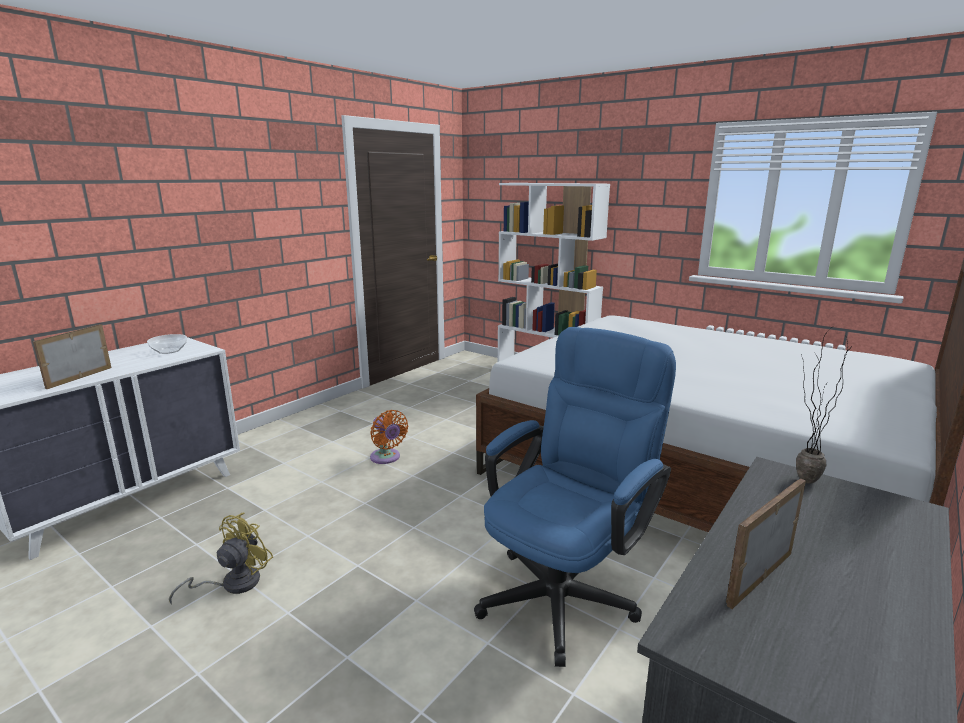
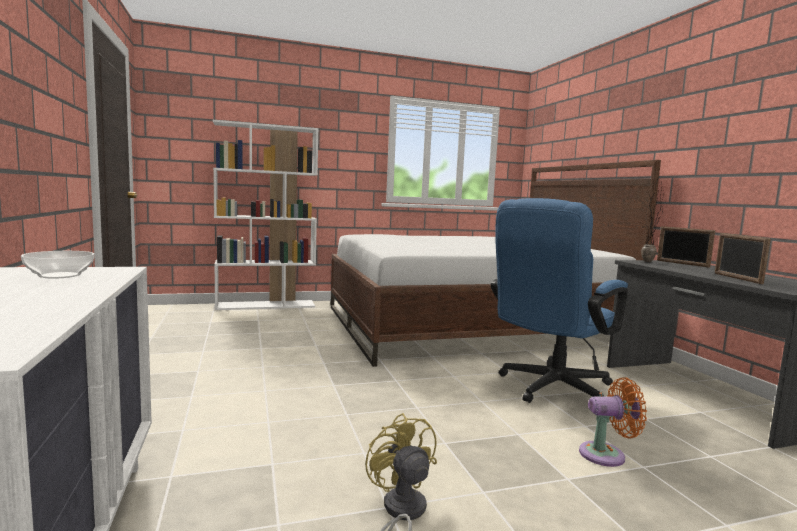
camera: 55 degrees left, 10 degrees down
picture frame [33,324,111,389] -> picture frame moved to [657,226,715,268]
orange fan [370,410,408,464] -> orange fan moved to [579,378,647,467]
blue office chair [474,327,676,667] -> blue office chair turned 120 degrees counterclockwise [491,198,628,403]

